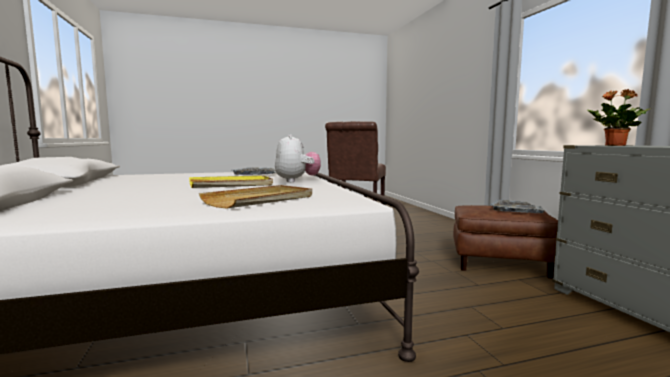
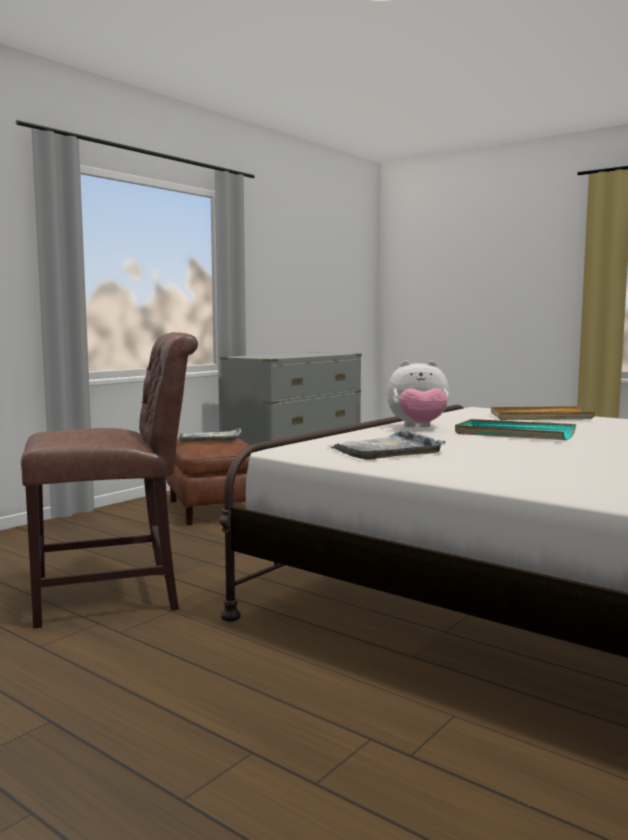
camera: 125 degrees left, 0 degrees up
yellow tray [189,176,273,188] -> turquoise tray [455,419,576,440]
plush toy [275,134,321,182] -> plush toy turned 135 degrees counterclockwise [387,360,449,427]
potted plant [588,89,650,146] -> none

